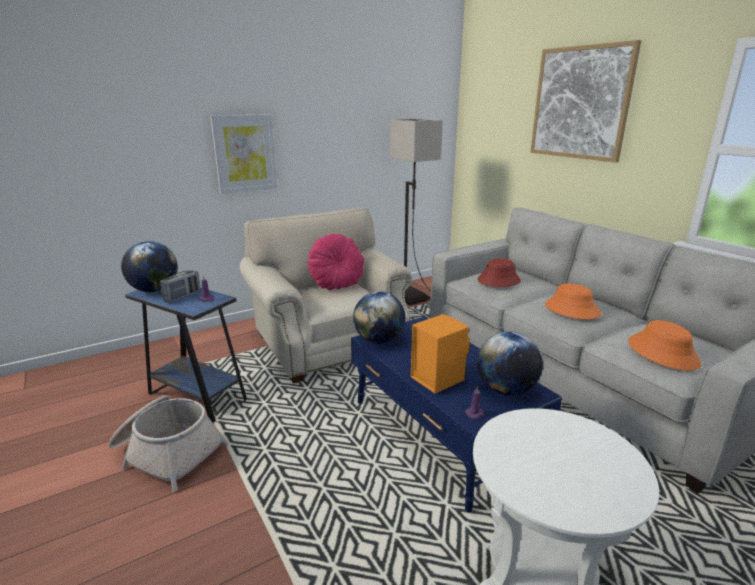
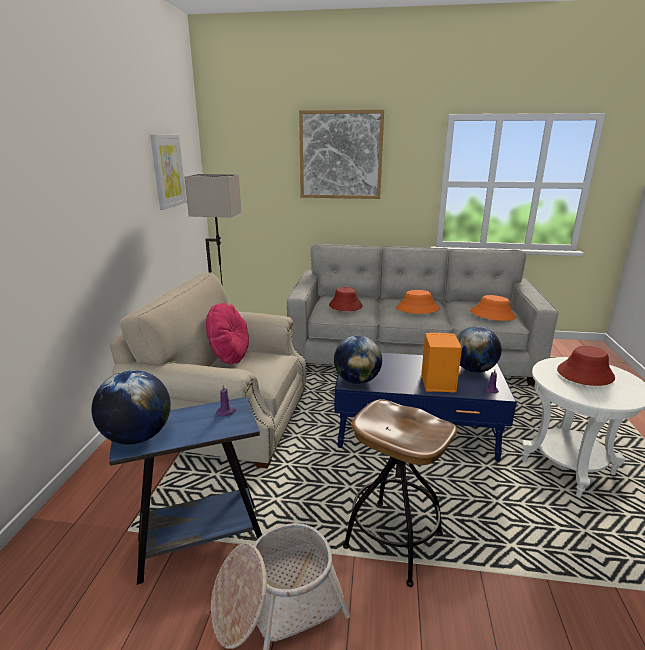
camera: 50 degrees left, 0 degrees up
radio [160,270,201,303] -> none
picture [210,114,277,194] -> picture moved to [150,134,187,210]
none -> brown stool [343,399,457,587]
none -> red hat [557,346,615,386]

